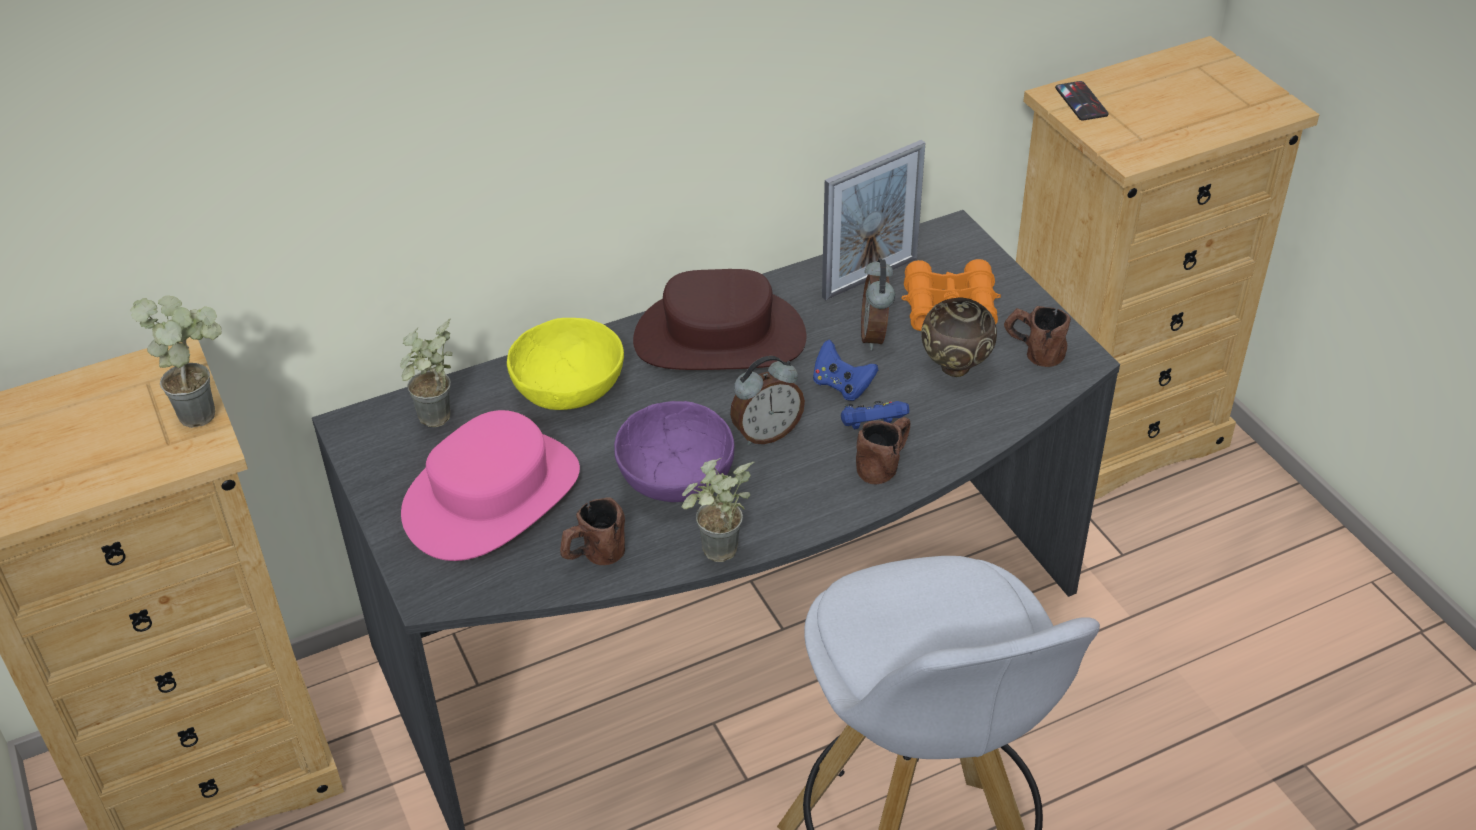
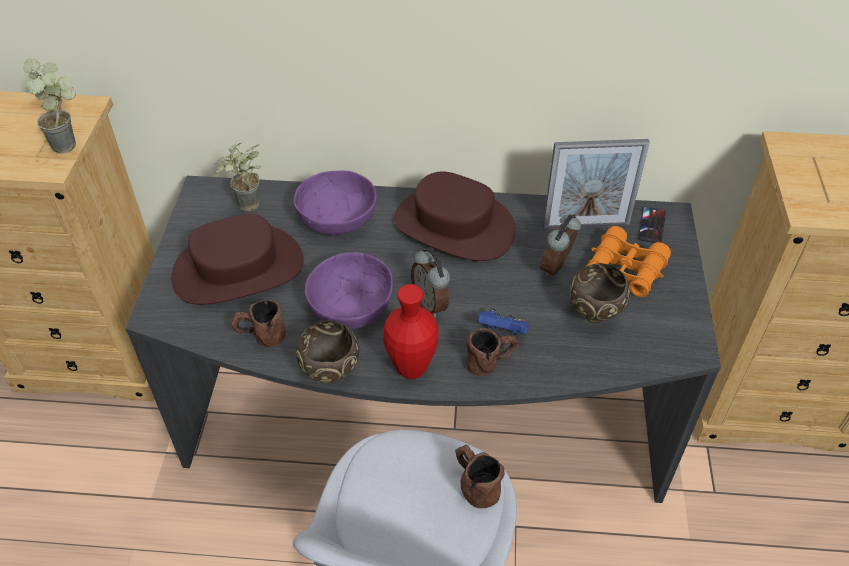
camera: 30 degrees right, 5 degrees up
pink hat [401,410,580,561] -> brown hat [171,214,304,305]
yellow bowl [507,318,624,410] -> purple bowl [294,170,377,235]
potted plant [682,458,754,562] -> brown bowl [296,320,359,383]
alarm clock [730,356,805,445] -> alarm clock turned 60 degrees clockwise [411,248,450,318]
blue game controller [813,340,878,401] -> none
brown mug [1004,306,1071,367] -> brown mug moved to [455,444,505,508]
phone [1055,81,1109,120] -> phone moved to [638,206,666,243]
none -> red vase [383,284,438,379]

